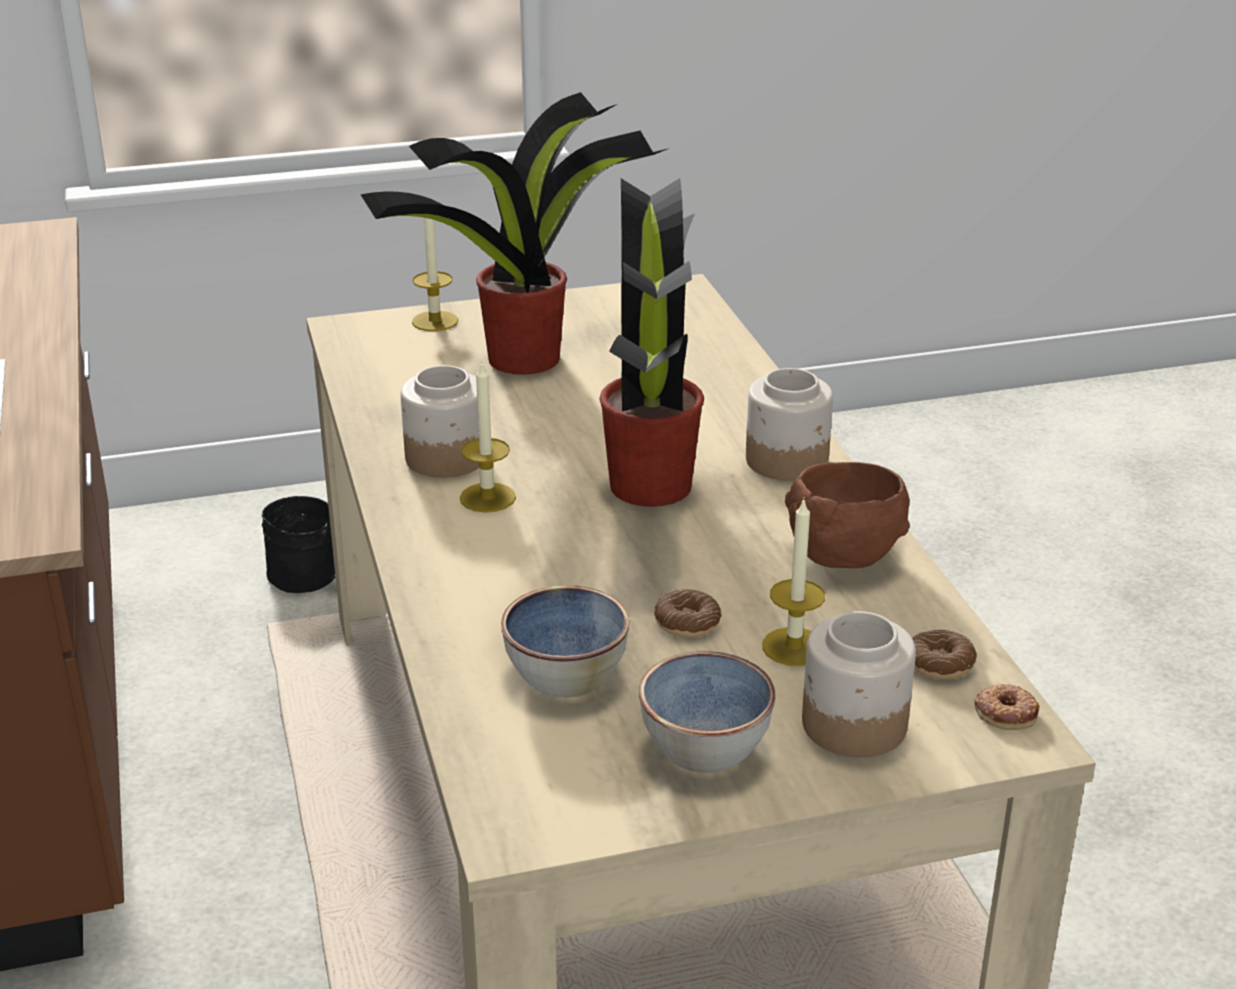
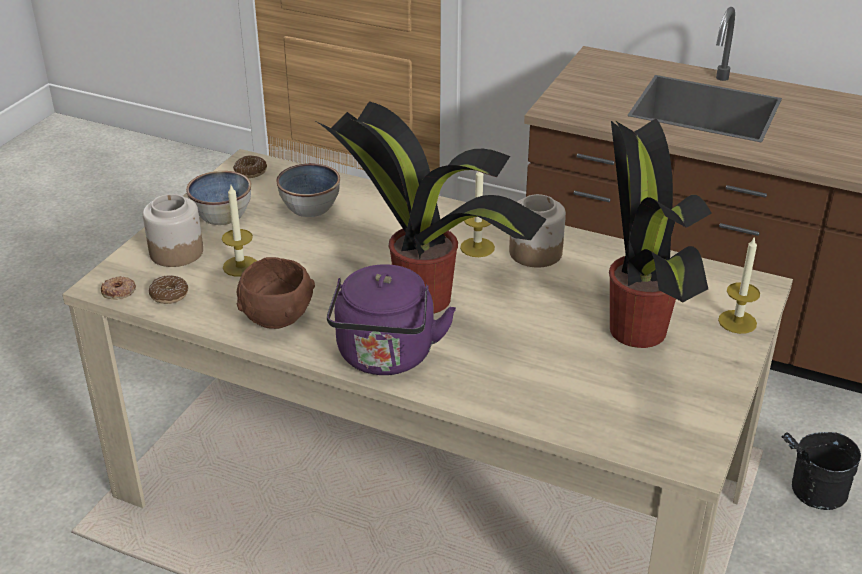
camera: 130 degrees right, 5 degrees up
donut [654,589,722,638] -> donut moved to [233,155,267,178]
jar [746,368,833,481] -> purple kettle [327,264,456,375]

